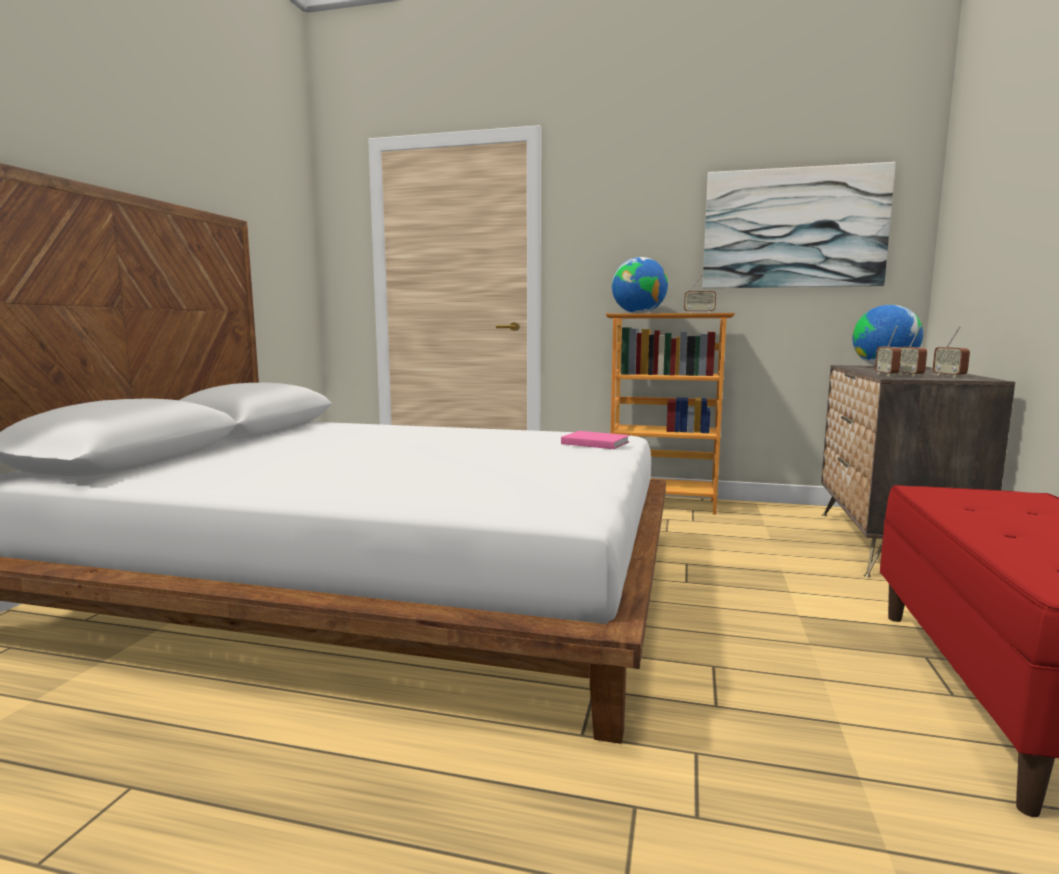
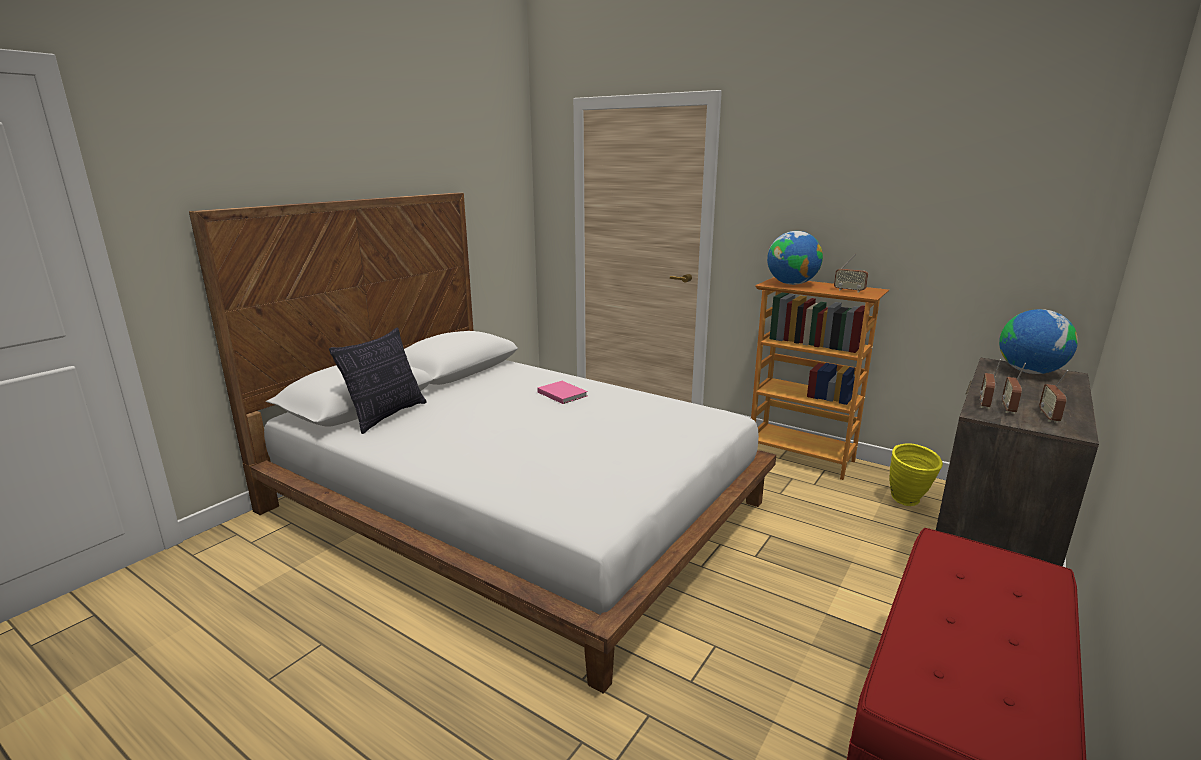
camera: 20 degrees right, 10 degrees up
pink book [561,431,630,449] -> pink book moved to [537,381,588,404]
picture [703,162,896,288] -> none
none -> pillow [329,328,426,434]
none -> yellow vase [889,444,943,506]

